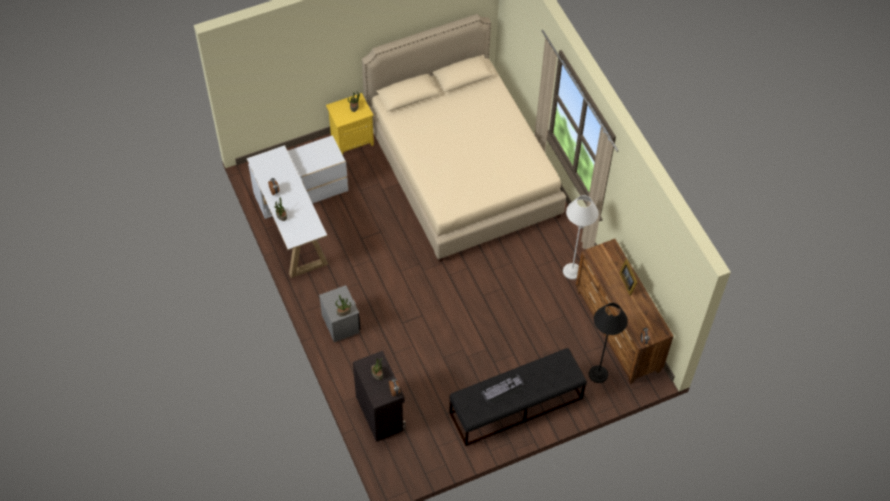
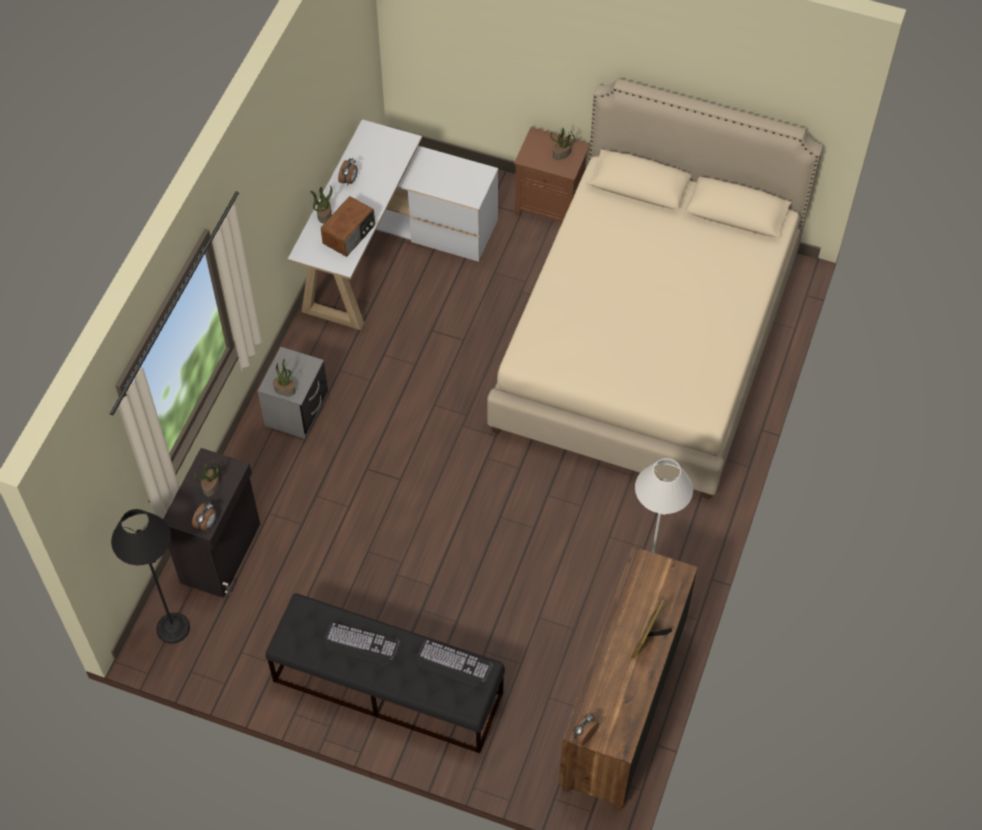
camera: 45 degrees right, 0 degrees up
yellow nightstand [326,93,374,155] -> brown nightstand [514,127,590,222]
black floor lamp [589,303,628,383] -> black floor lamp moved to [111,509,190,643]
none -> radio [321,196,375,257]
none -> keyboard [418,639,493,687]

